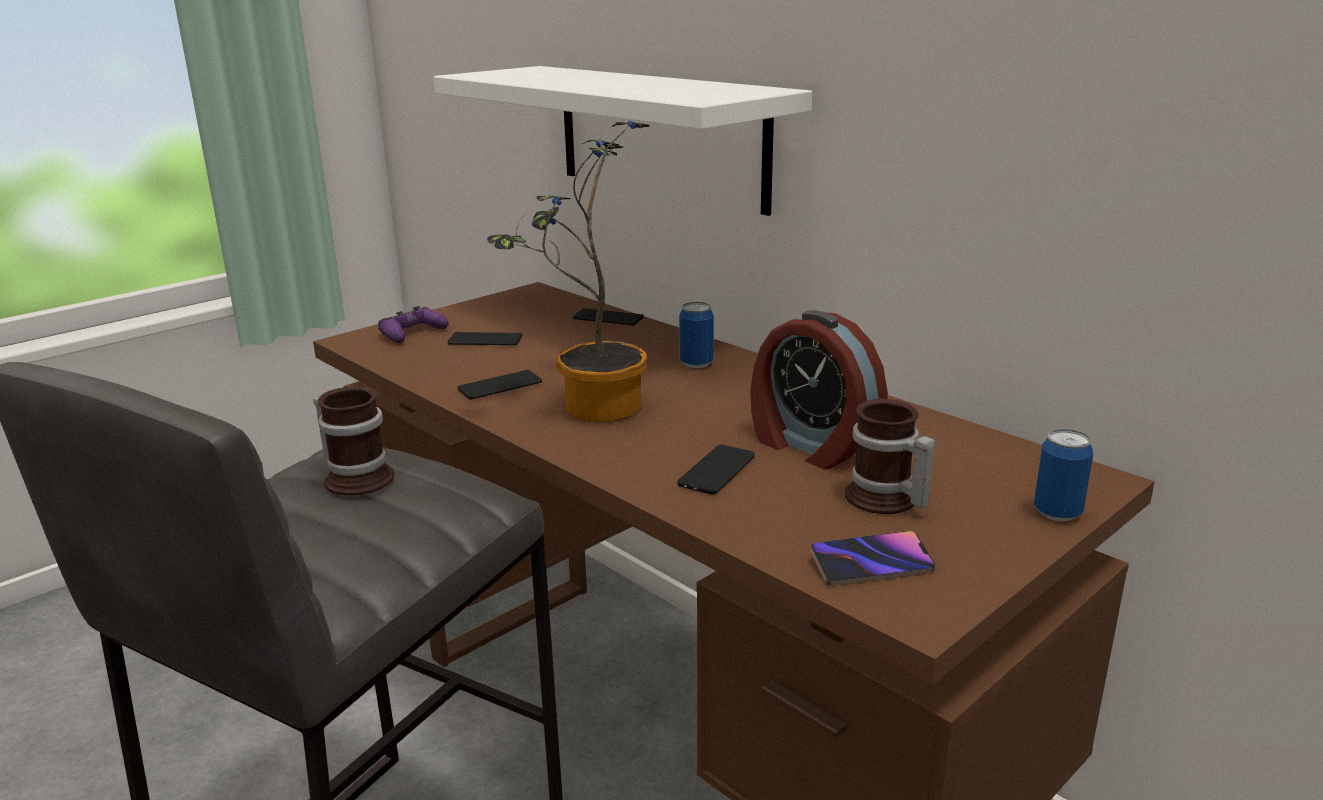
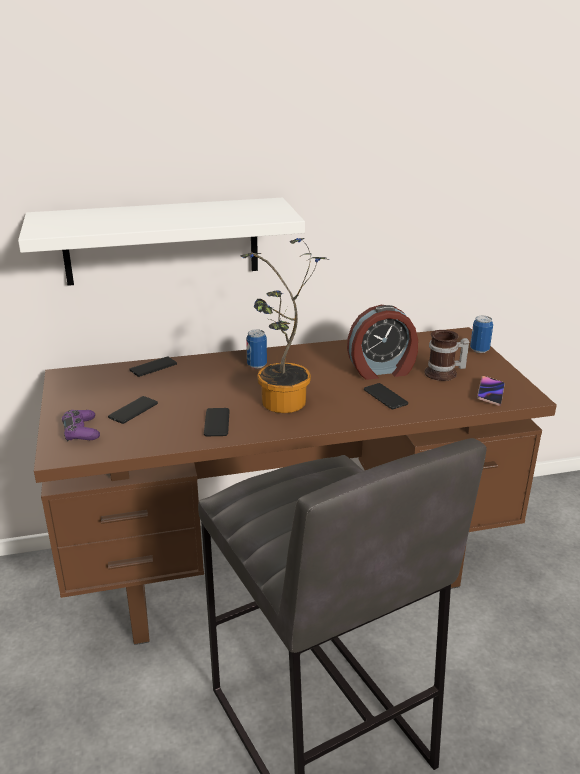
camera: 60 degrees left, 5 degrees up
mug [313,386,395,496] -> none

